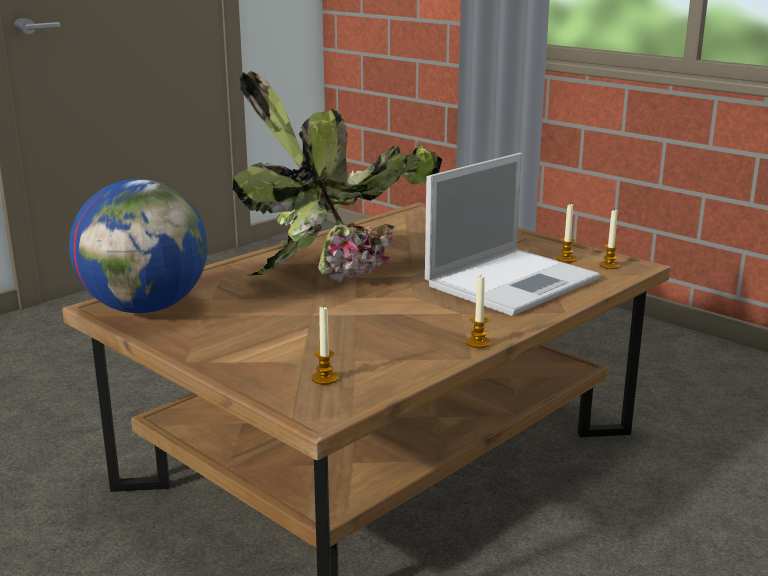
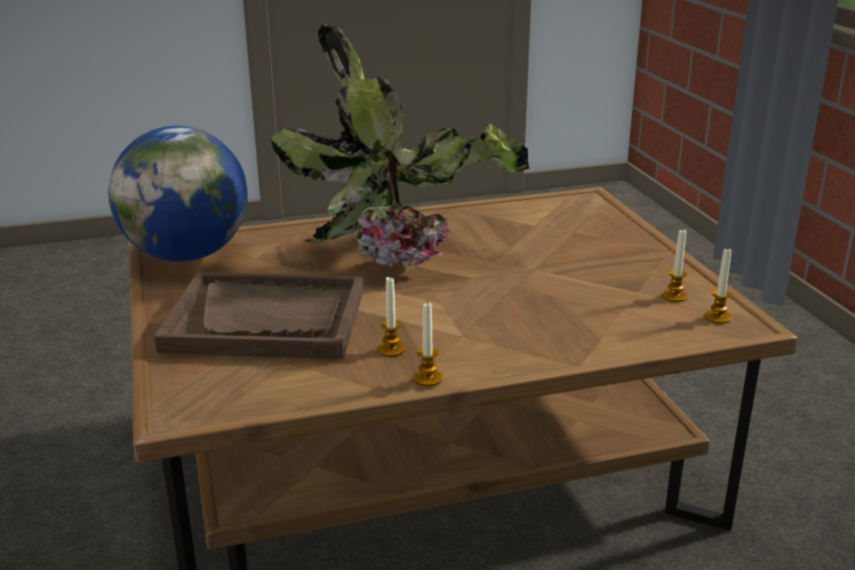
camera: 30 degrees right, 5 degrees up
candle [312,305,338,385] -> candle moved to [378,277,405,357]
laptop [425,153,600,316] -> none
none -> brown tray [154,272,363,359]

